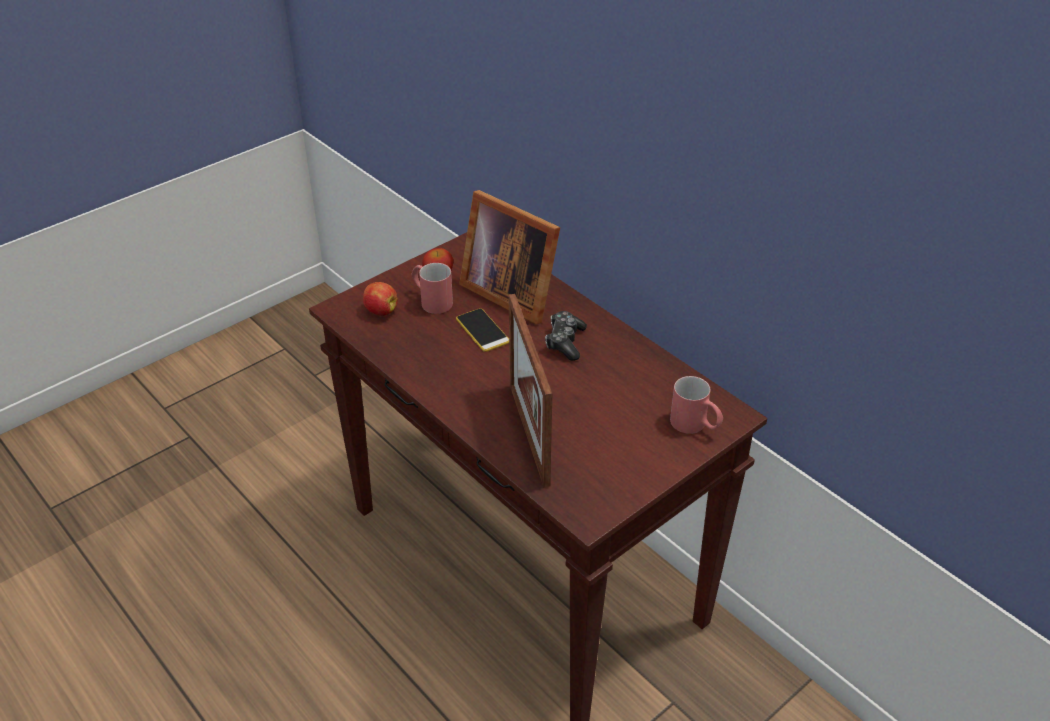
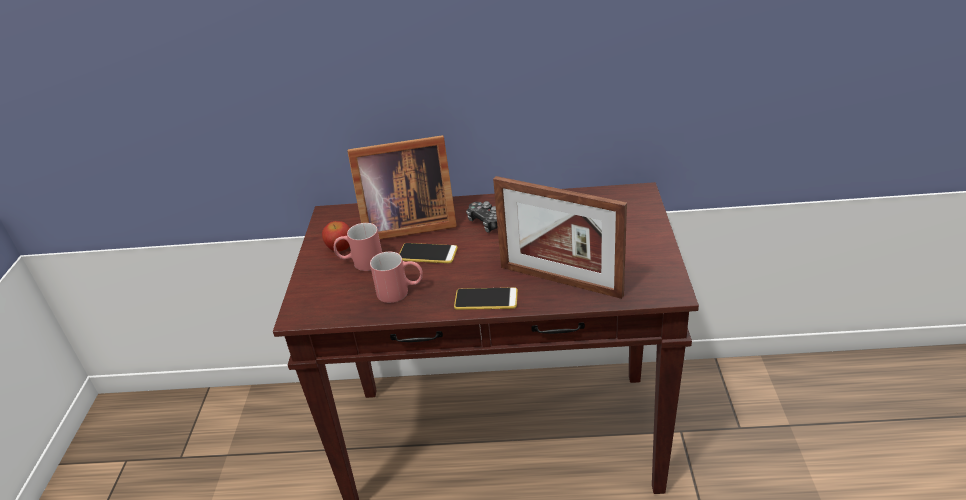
camera: 45 degrees left, 5 degrees down
apple [363,282,398,316] -> none
red mug [670,376,723,434] -> red mug moved to [370,252,423,303]
none -> phone [454,287,518,310]

